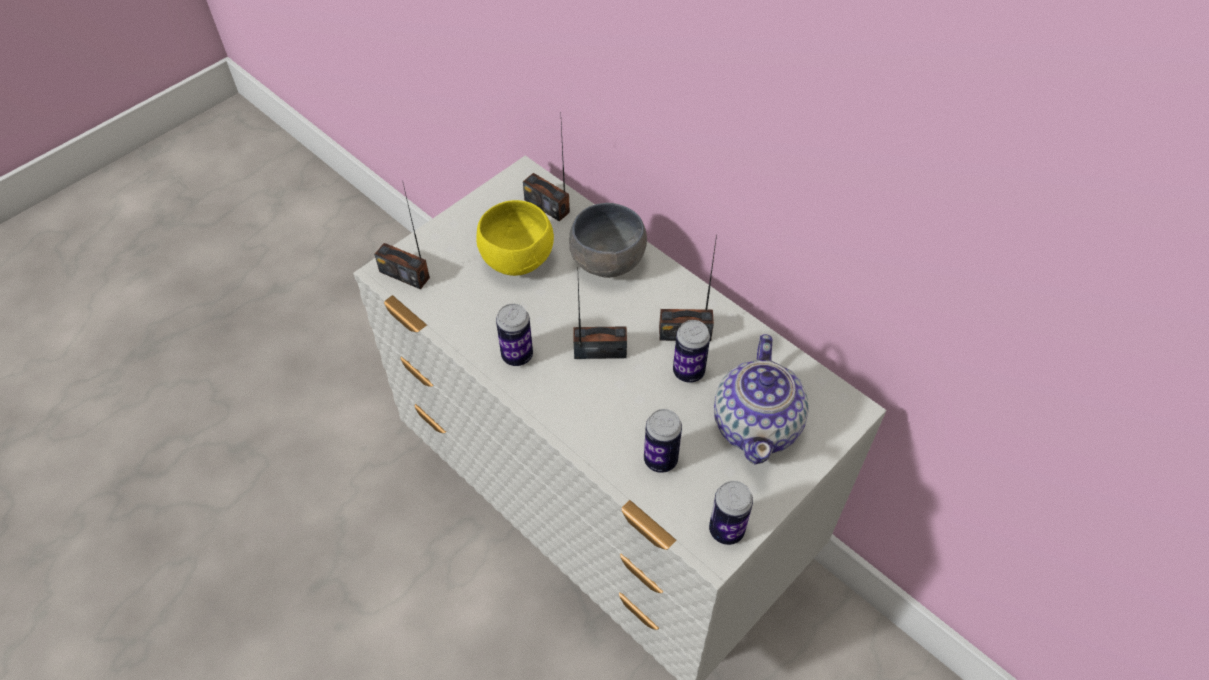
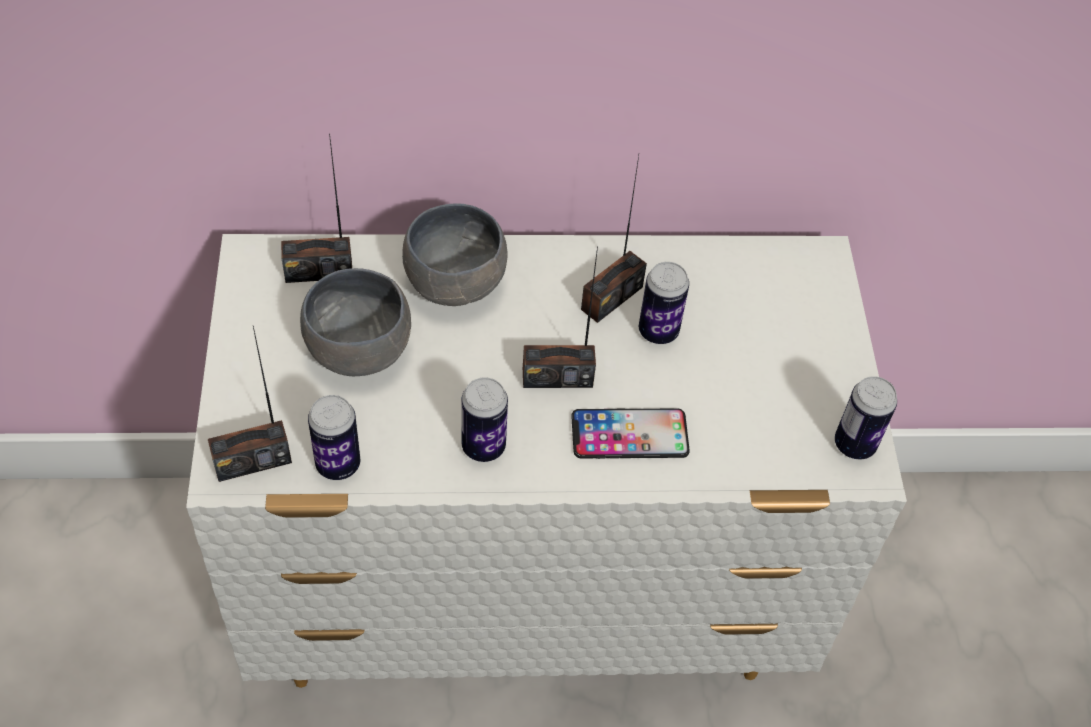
camera: 50 degrees left, 0 degrees up
yellow bowl [476,200,554,276] -> grey bowl [300,268,411,376]
radio [574,280,627,359] -> radio turned 135 degrees counterclockwise [523,246,598,388]
can [644,409,682,473] -> can moved to [308,395,360,480]
teapot [714,334,809,464] -> none
none -> phone [571,409,690,459]

